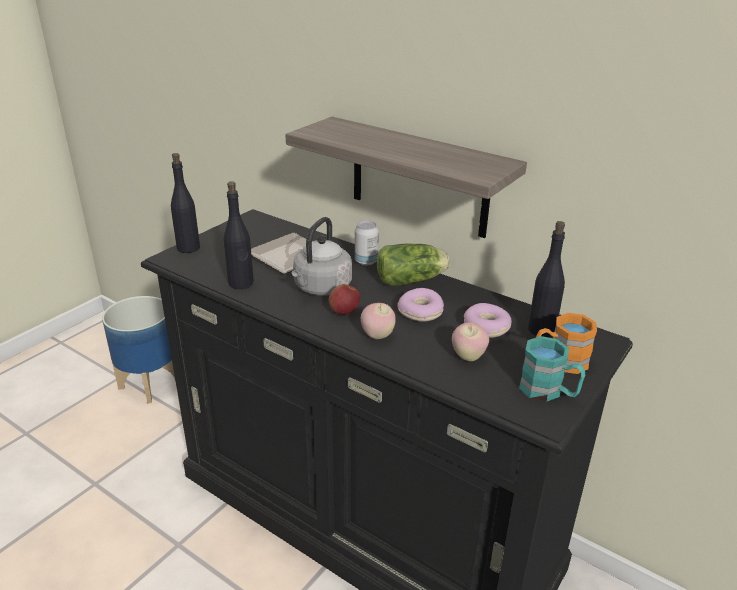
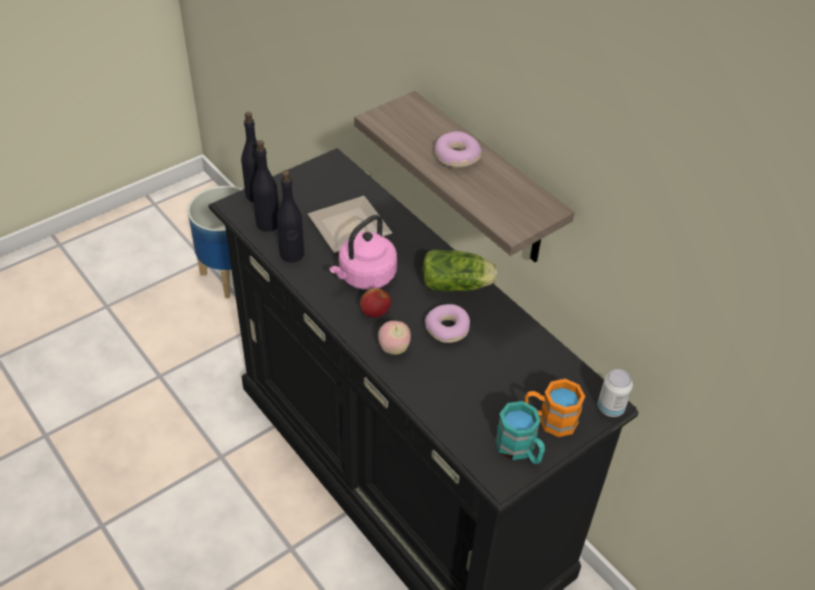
camera: 15 degrees right, 15 degrees up
grey kettle [292,217,352,296] -> pink kettle [329,215,397,290]
can [355,221,379,265] -> can moved to [597,369,633,417]
apple [452,322,489,361] -> none
donut [464,303,511,338] -> donut moved to [435,131,482,168]
black bottle [528,221,565,337] -> black bottle moved to [252,140,279,232]

